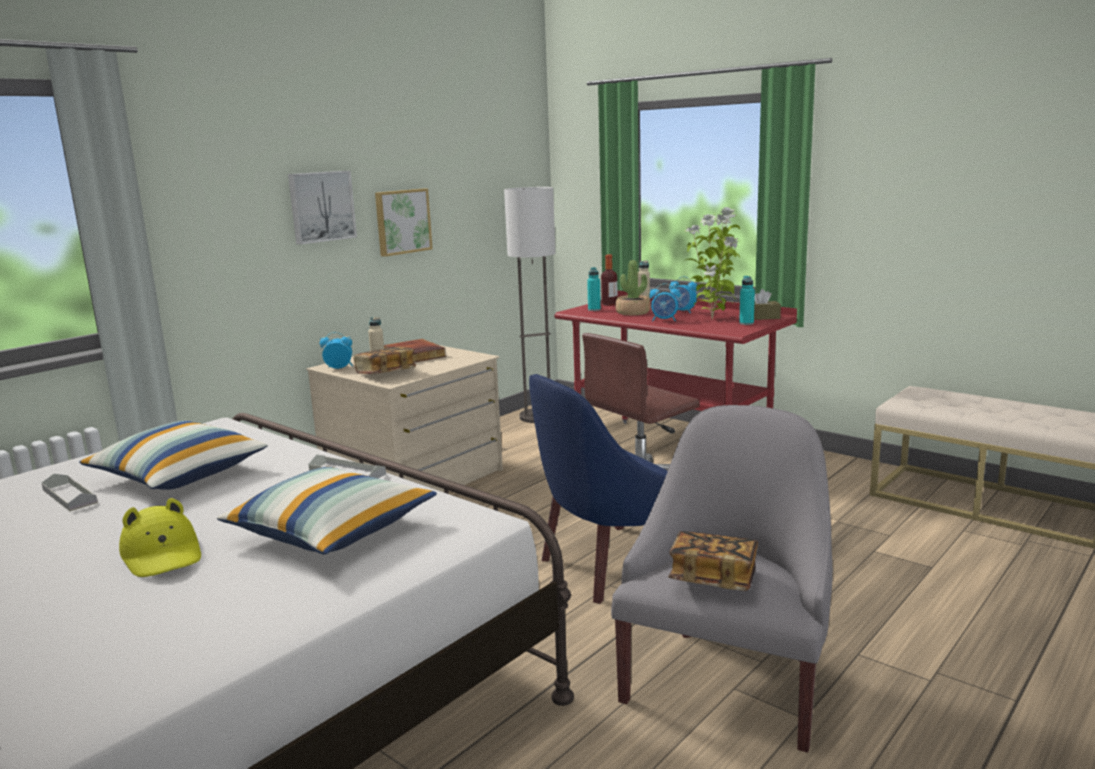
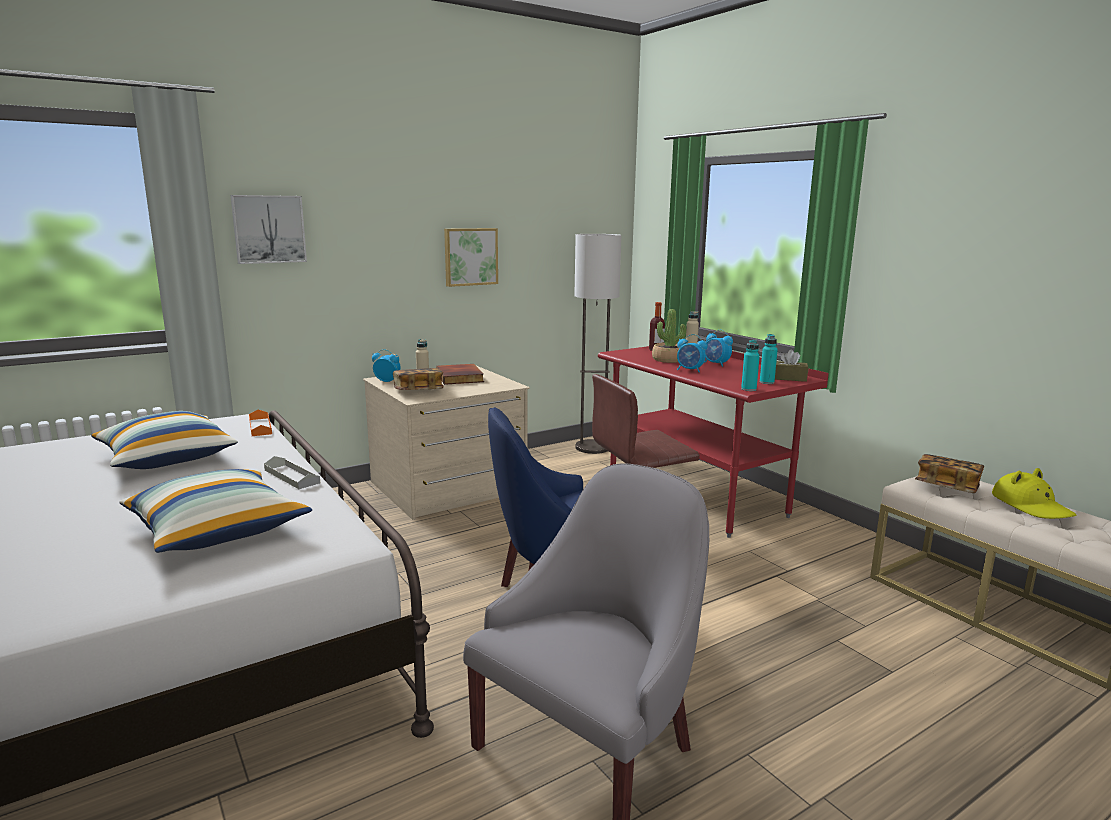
camera: 15 degrees right, 0 degrees up
grey tray [41,474,98,511] -> none
yellow hat [119,498,201,577] -> yellow hat moved to [992,468,1076,519]
picture [288,171,357,244] -> picture moved to [230,195,307,264]
turquoise bottle [587,267,601,311] -> turquoise bottle moved to [741,340,760,391]
book [668,531,758,591] -> book moved to [915,454,984,493]
potted plant [684,207,740,319] -> none
none -> orange tray [249,410,272,436]

